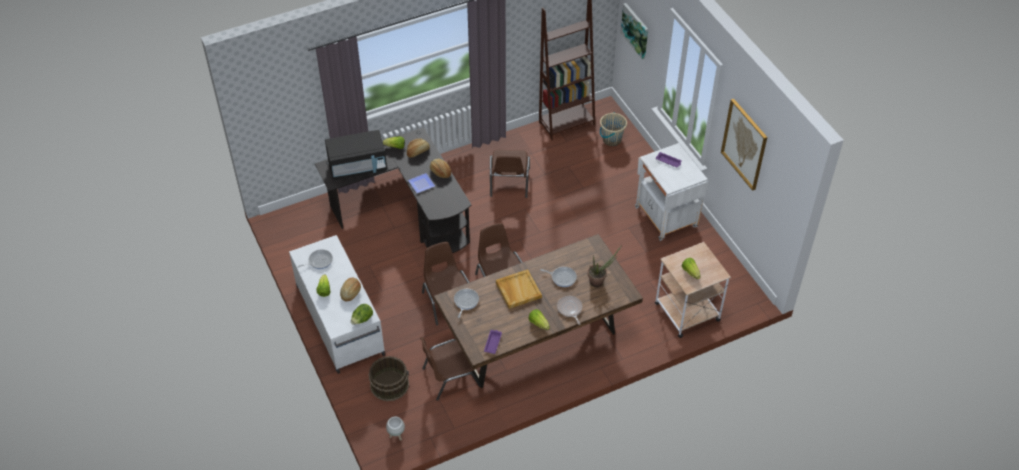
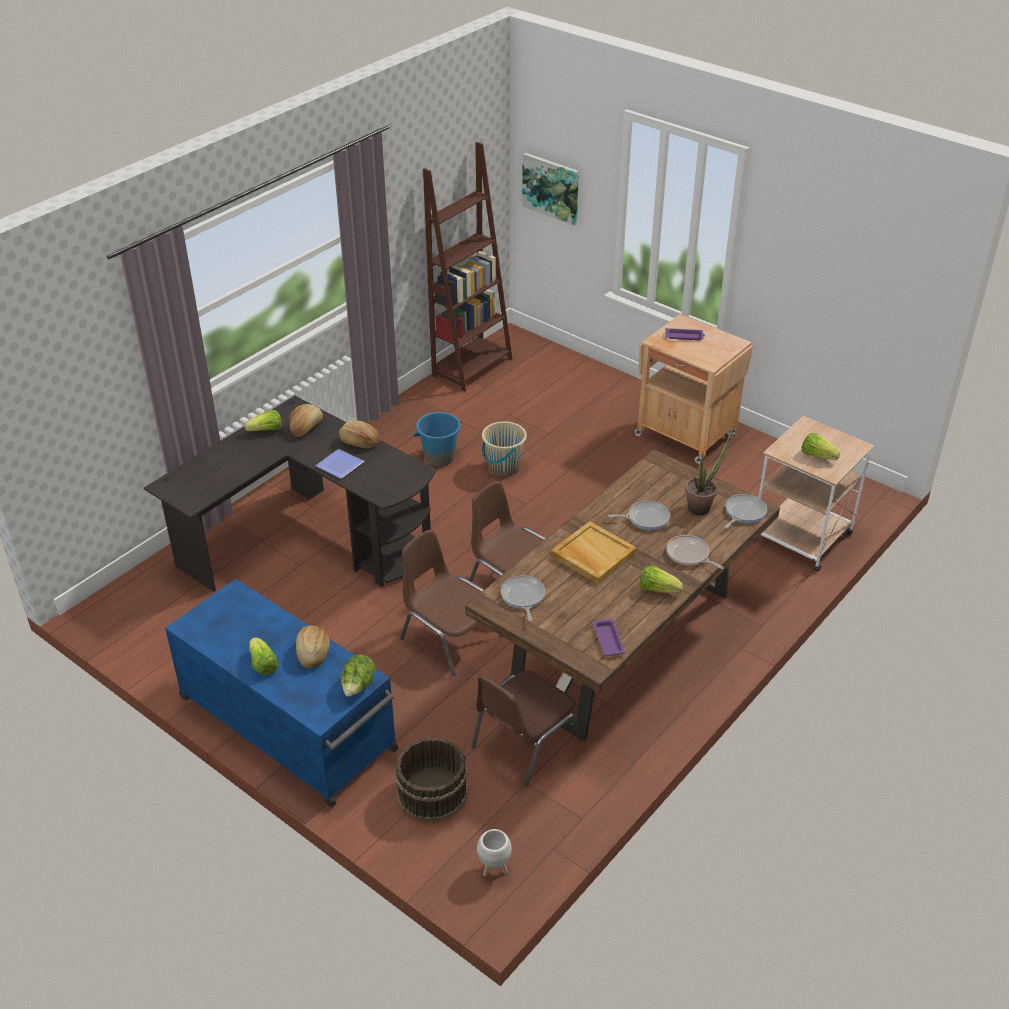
camera: 25 degrees left, 10 degrees down
white cabinet [289,235,385,374] -> blue cabinet [165,579,398,807]
frying pan [297,249,333,269] -> frying pan moved to [725,494,767,528]
black microwave [325,130,387,180] -> none
brown chair [490,150,530,198] -> blue bucket [414,412,462,466]
beige bucket [600,112,627,146] -> beige bucket moved to [482,421,527,476]
white cart [635,143,708,241] -> brown cart [634,314,754,464]
picture [721,99,767,191] -> none

